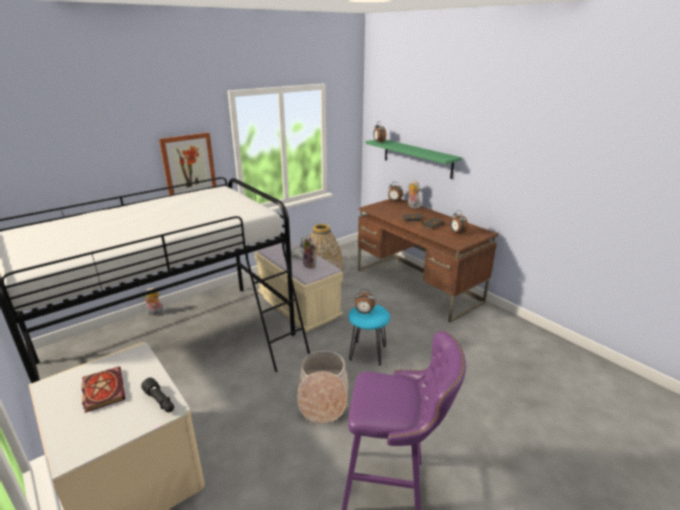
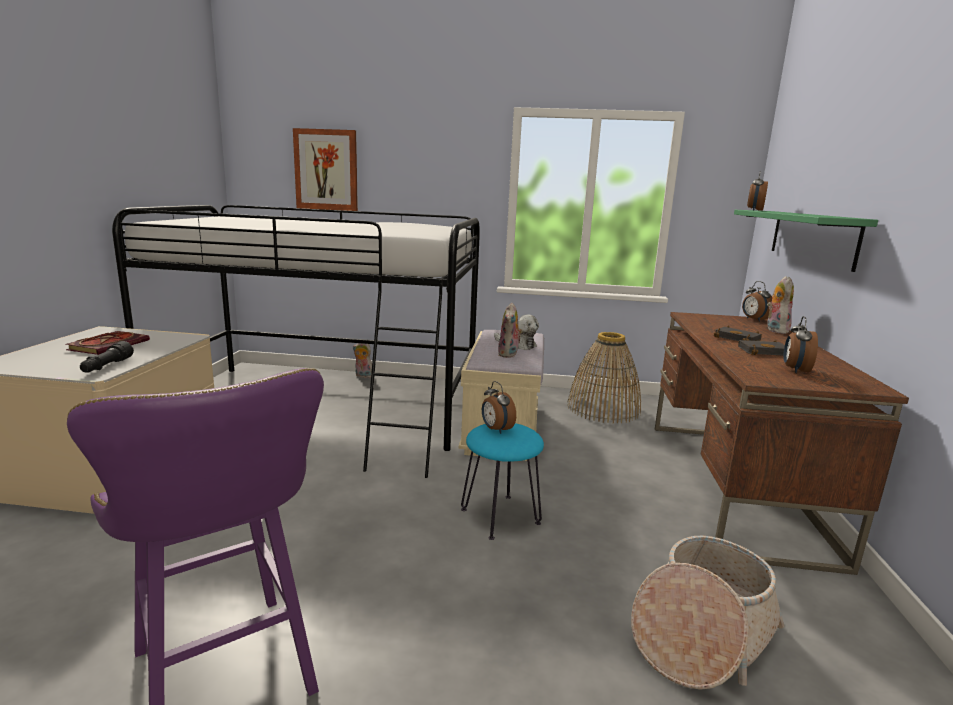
camera: 45 degrees right, 10 degrees down
picture [159,133,216,195] -> picture moved to [293,128,358,211]
basket [297,351,349,424] -> basket moved to [631,536,784,690]

